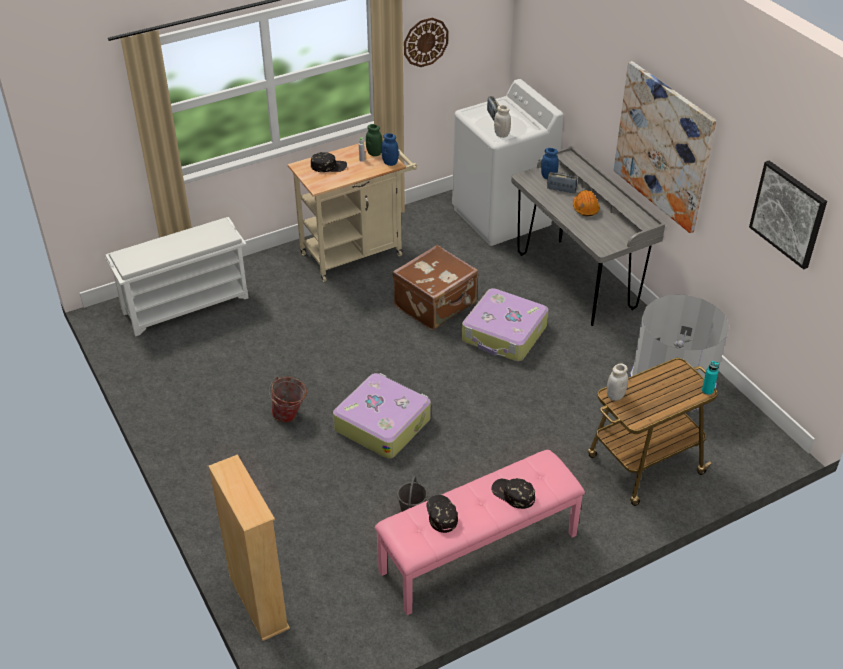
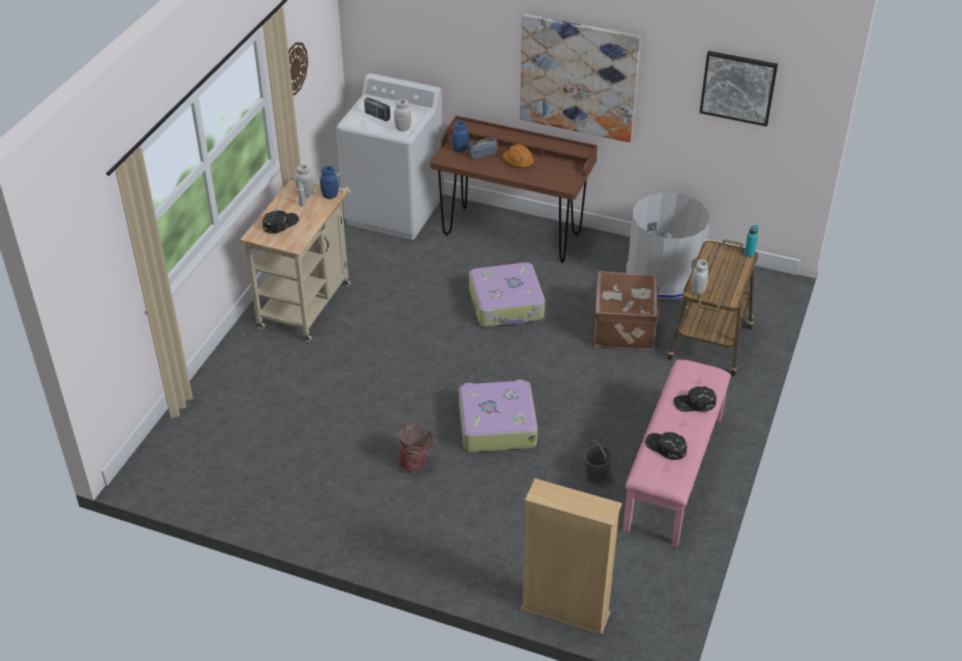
camera: 40 degrees left, 0 degrees up
white shoe rack [105,217,249,336] -> none
green jar [366,124,382,156] -> white jar [295,165,314,197]
brown suitcase [392,245,478,330] -> brown suitcase moved to [593,271,661,350]
grey desk [512,146,665,326] -> brown desk [430,115,597,263]

